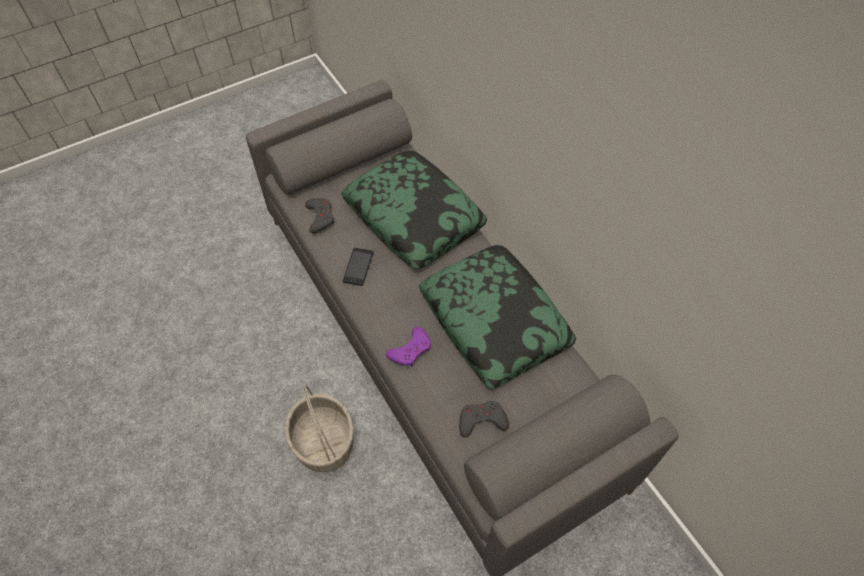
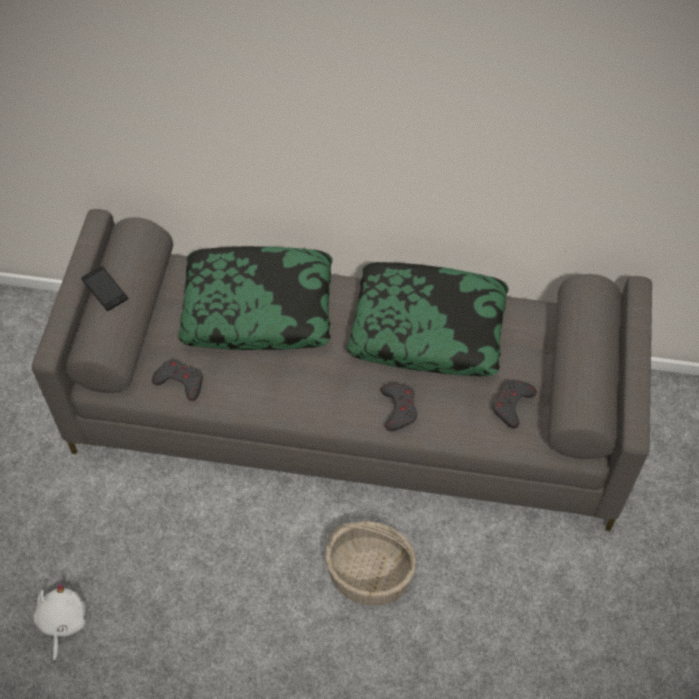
camera: 50 degrees left, 0 degrees up
phone [343,248,374,286] -> phone moved to [81,266,128,311]
purple game controller [386,326,431,367] -> grey game controller [381,383,417,431]
none -> white plush toy [33,583,86,661]

